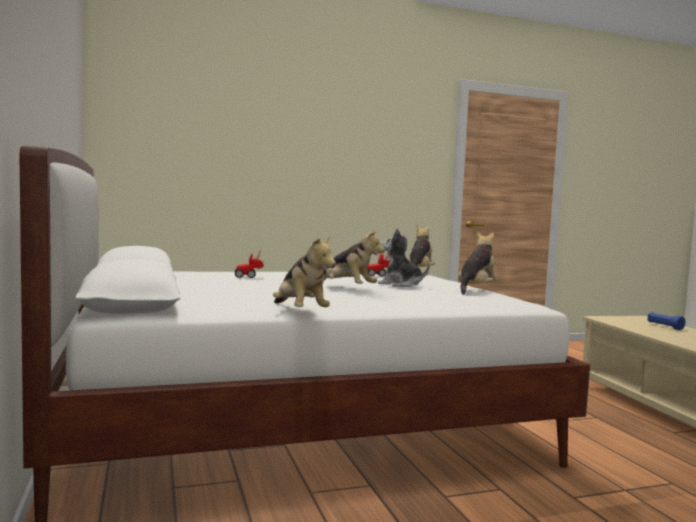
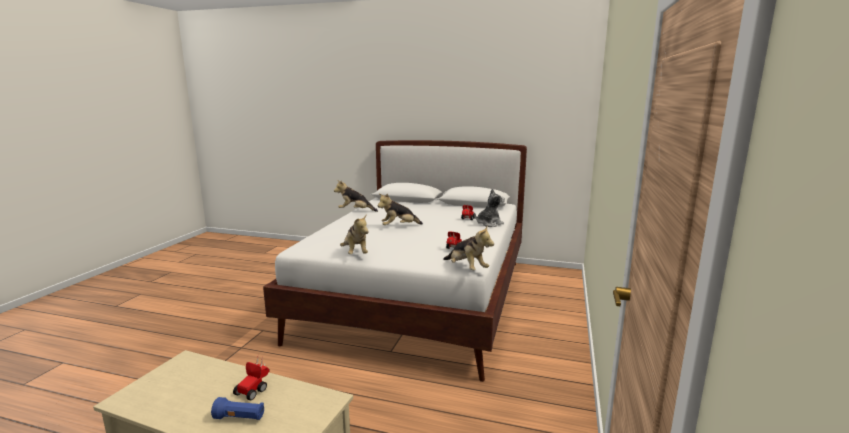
camera: 125 degrees right, 10 degrees up
plush toy [378,229,430,287] -> plush toy moved to [474,188,505,227]
none -> toy car [233,356,270,400]

